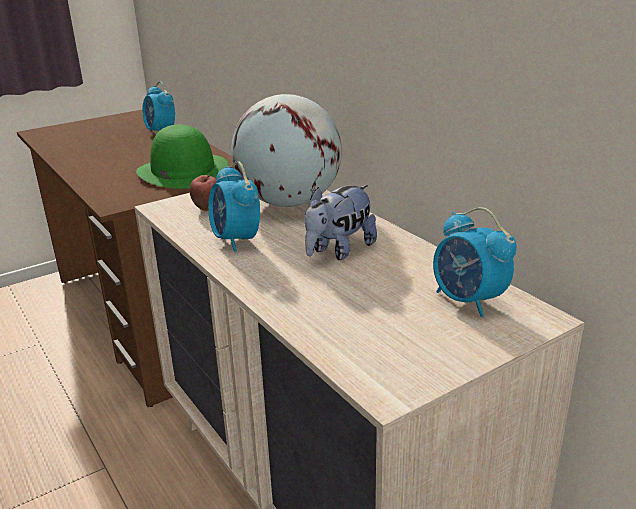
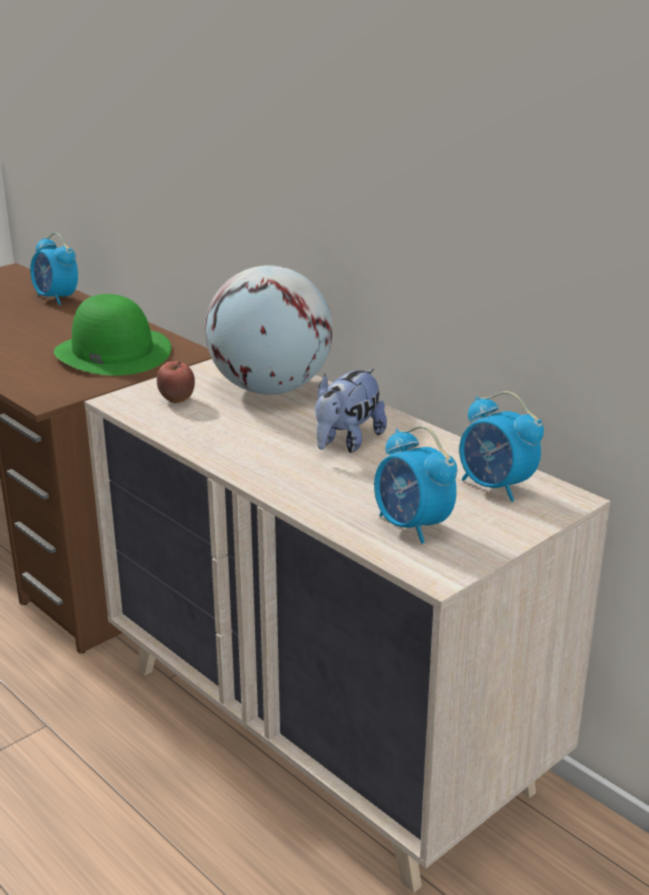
camera: 10 degrees left, 0 degrees up
alarm clock [208,161,260,252] -> alarm clock moved to [374,426,457,544]

